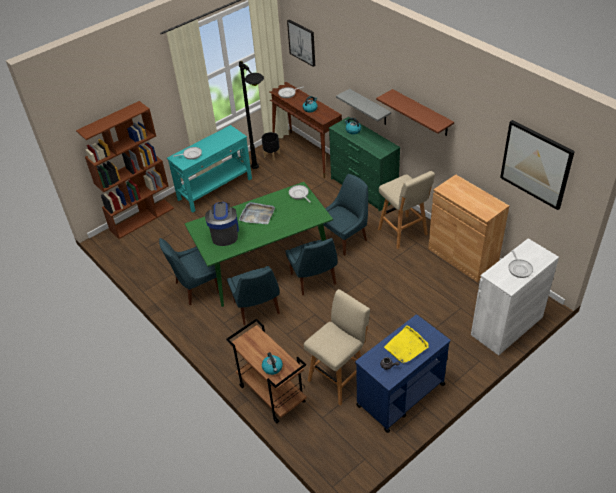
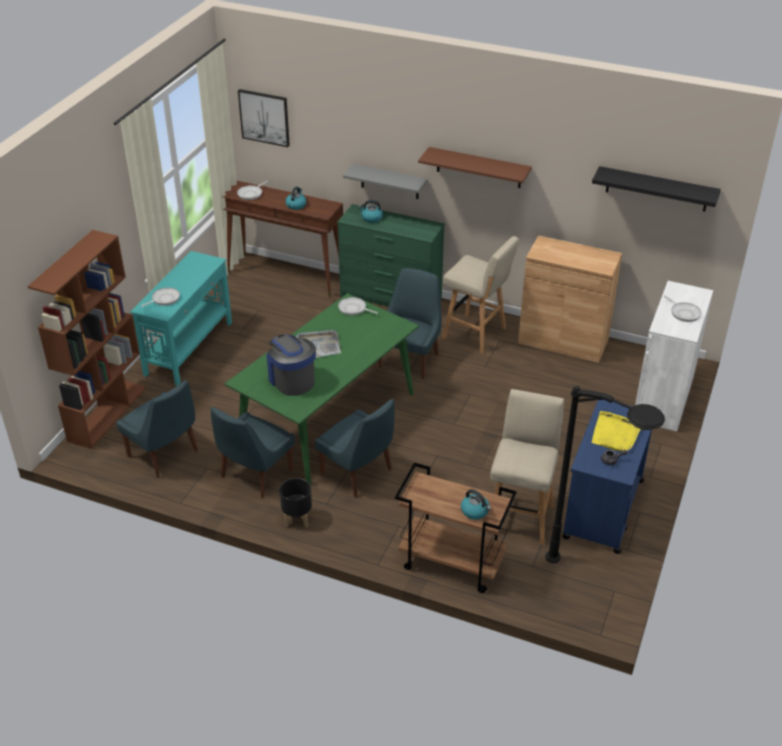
camera: 30 degrees left, 5 degrees down
black floor lamp [239,61,264,169] -> black floor lamp moved to [545,385,665,563]
black planter [262,132,280,161] -> black planter moved to [279,478,312,528]
blue chair [286,238,338,295] -> blue chair moved to [116,380,198,478]
picture [500,120,575,210] -> black shelf [592,166,721,212]

